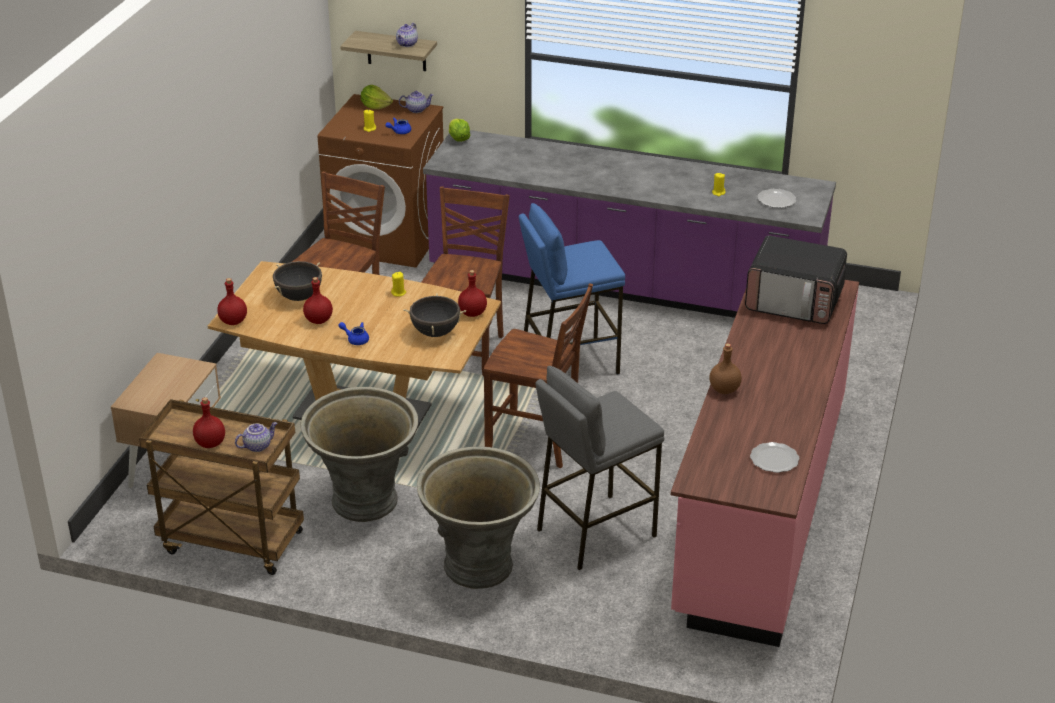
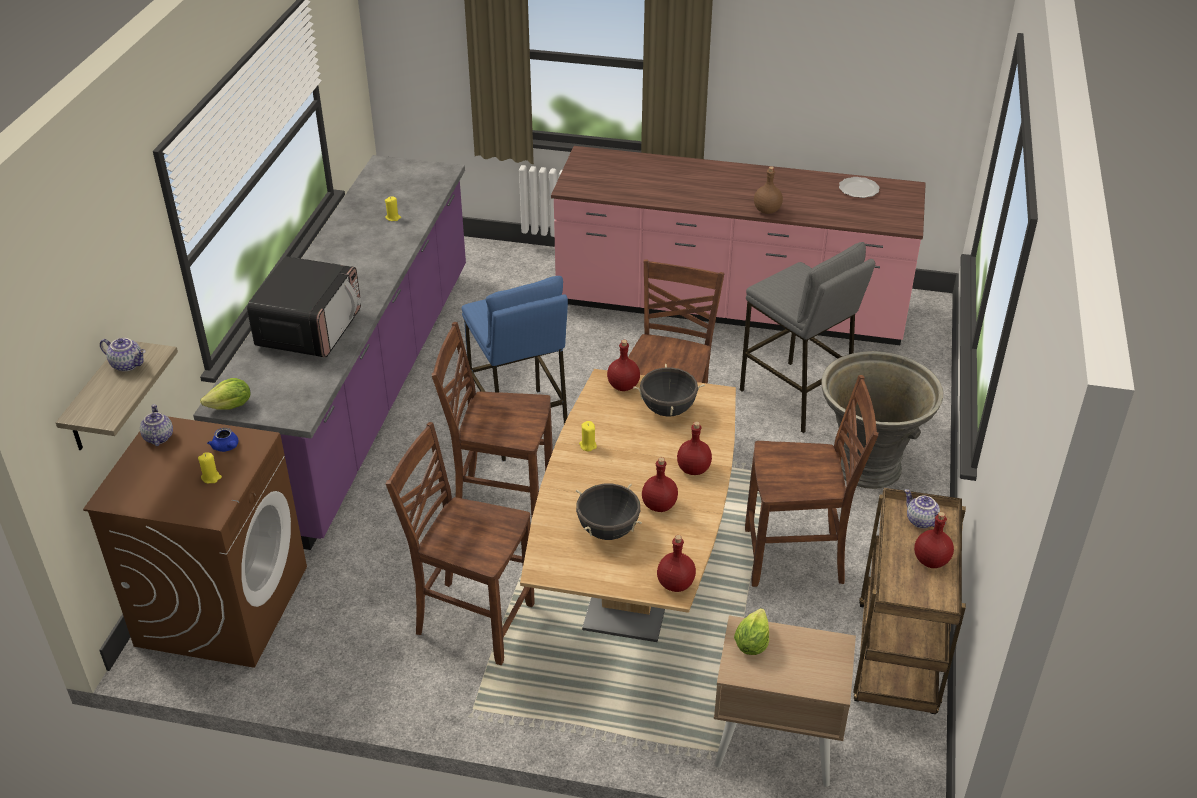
camera: 95 degrees left, 5 degrees up
grey planter [301,387,418,522] -> brown chair [745,375,878,587]
blue teapot [338,322,369,345] -> red bottle [677,421,712,475]
lettuce [361,85,393,109] -> lettuce moved to [734,608,769,655]
microwave [745,236,847,324] -> microwave moved to [247,256,361,358]
plate [758,189,796,208] -> none

